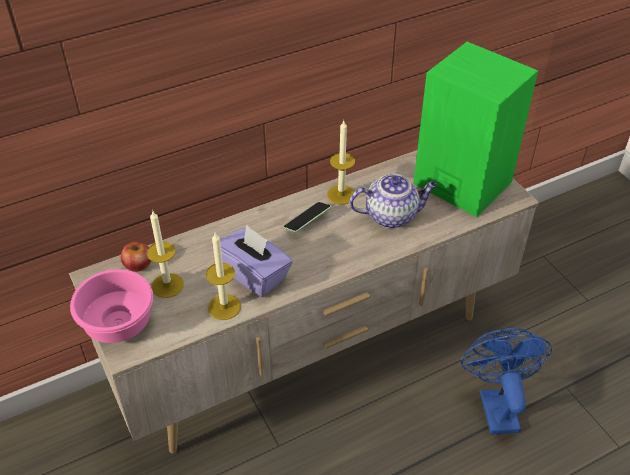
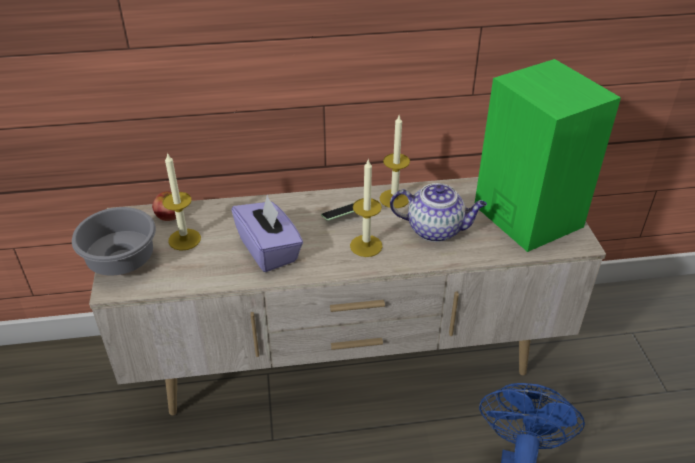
camera: 20 degrees right, 5 degrees down
pink bowl [70,269,153,343] -> grey bowl [72,207,156,276]
candle [206,233,241,320] -> candle moved to [350,160,383,257]

